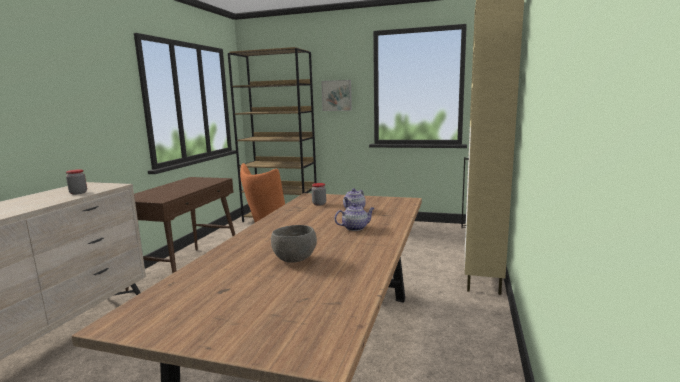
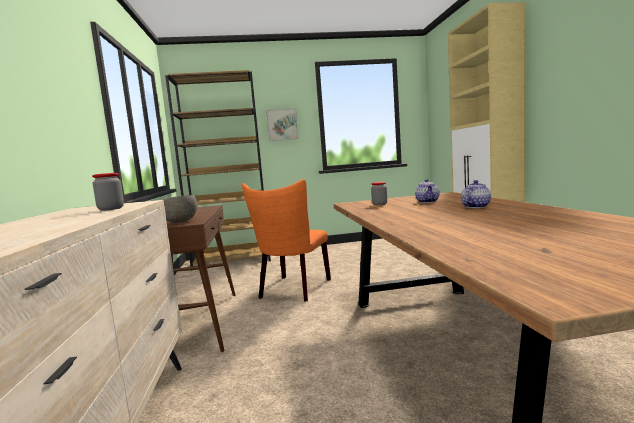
camera: 25 degrees left, 5 degrees down
grey bowl [271,225,317,263] -> grey bowl moved to [160,195,198,223]

